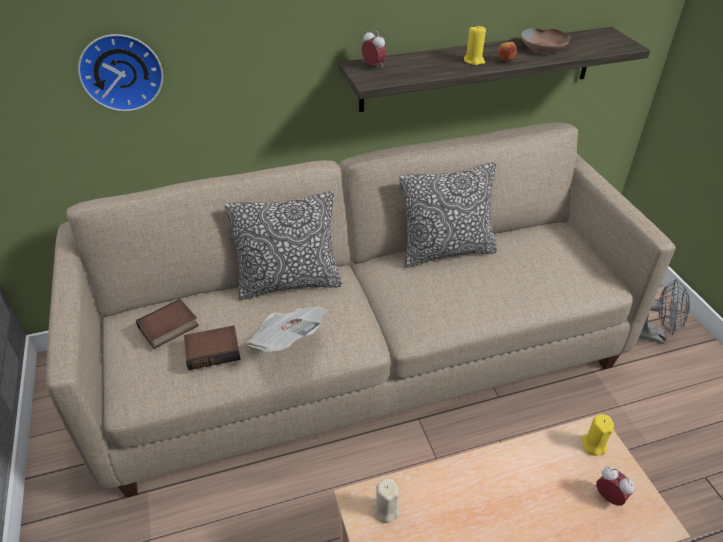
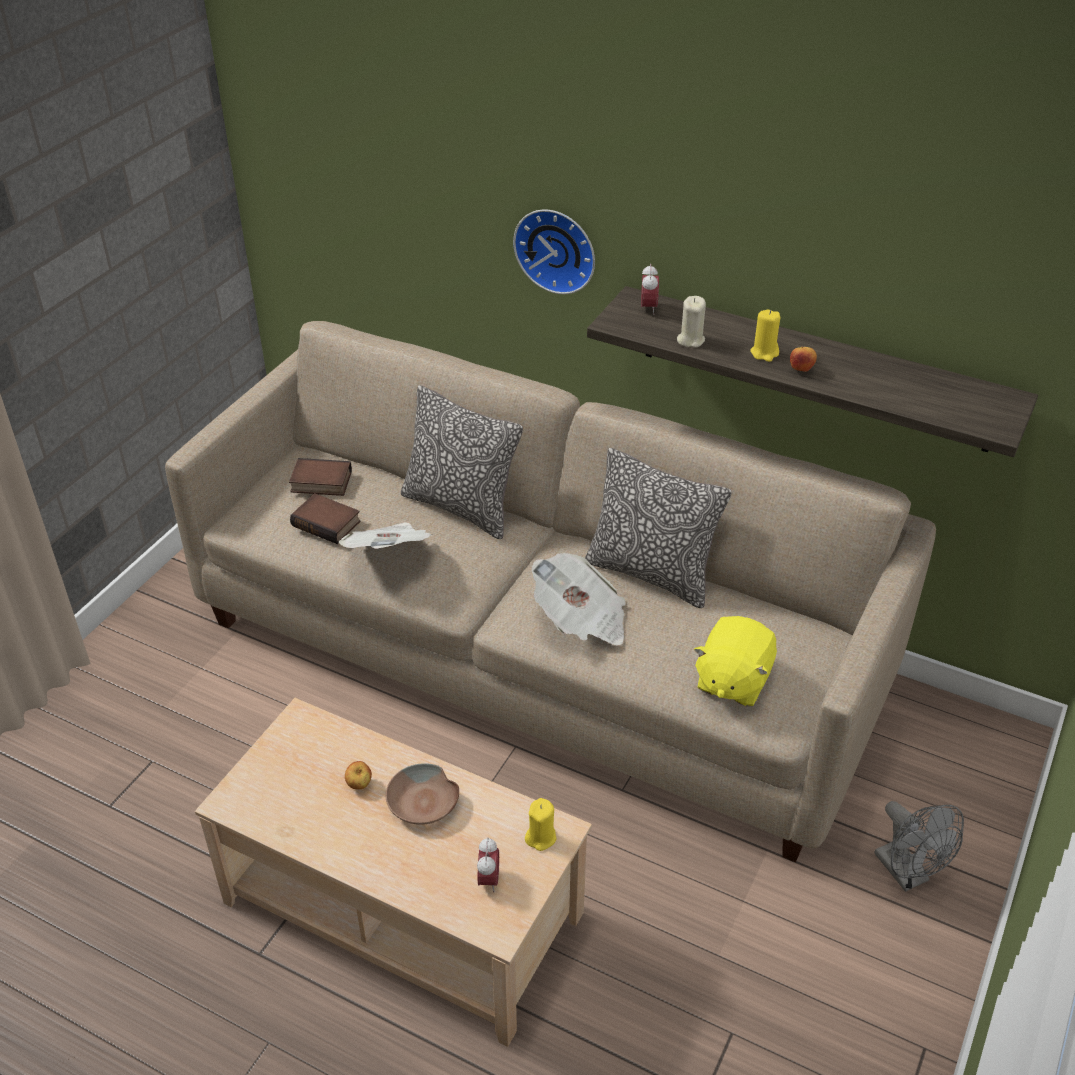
camera: 45 degrees right, 0 degrees up
wall clock [78,34,163,111] -> wall clock moved to [513,210,595,294]
beige candle [371,478,400,523] -> beige candle moved to [677,296,706,348]
brown bowl [521,28,570,53] -> brown bowl moved to [386,763,459,825]
none -> apple [345,761,372,790]
none -> newspaper [532,553,626,645]
none -> yellow plush toy [693,616,777,706]

